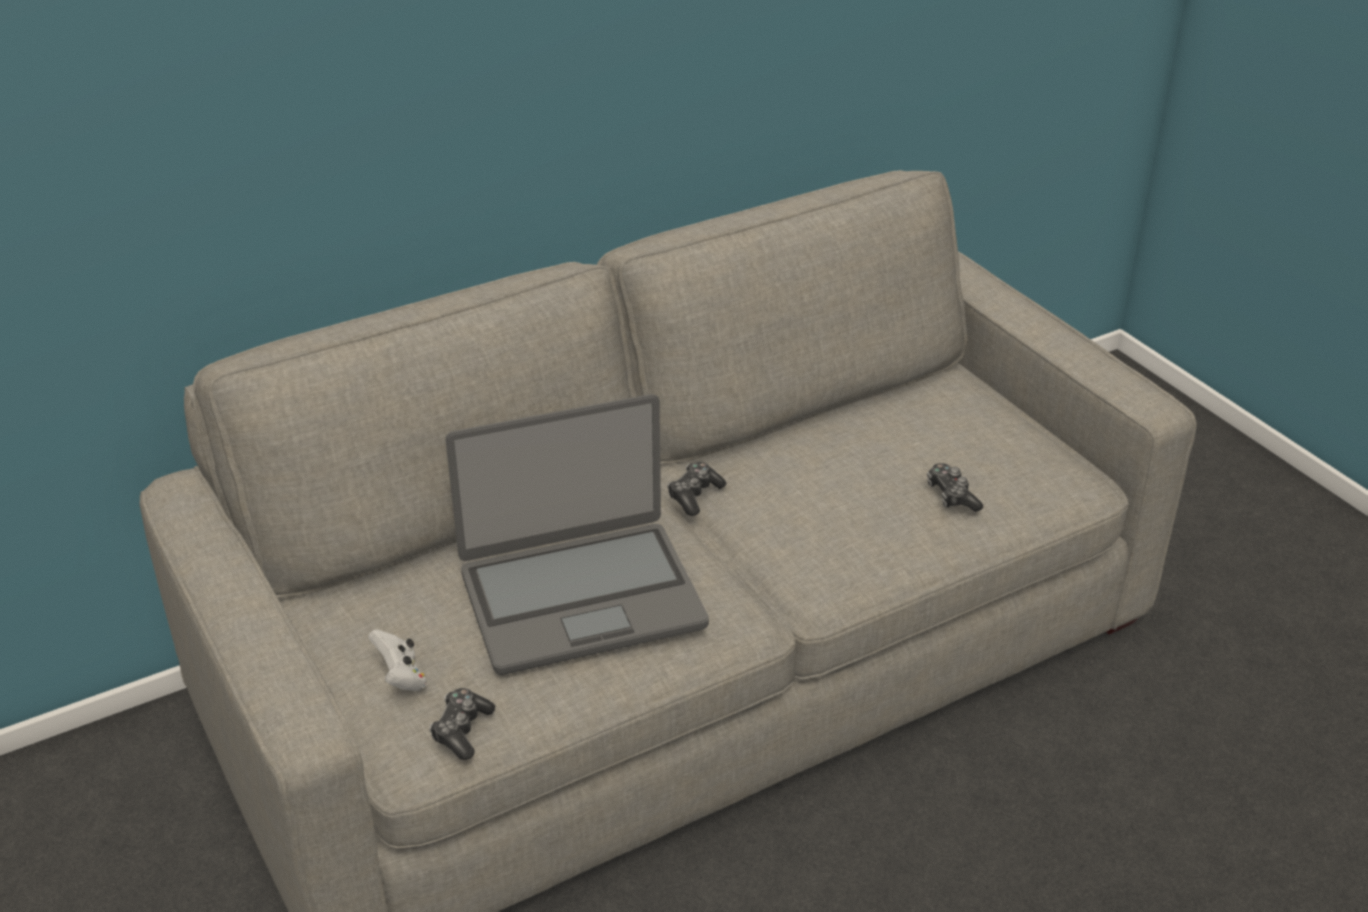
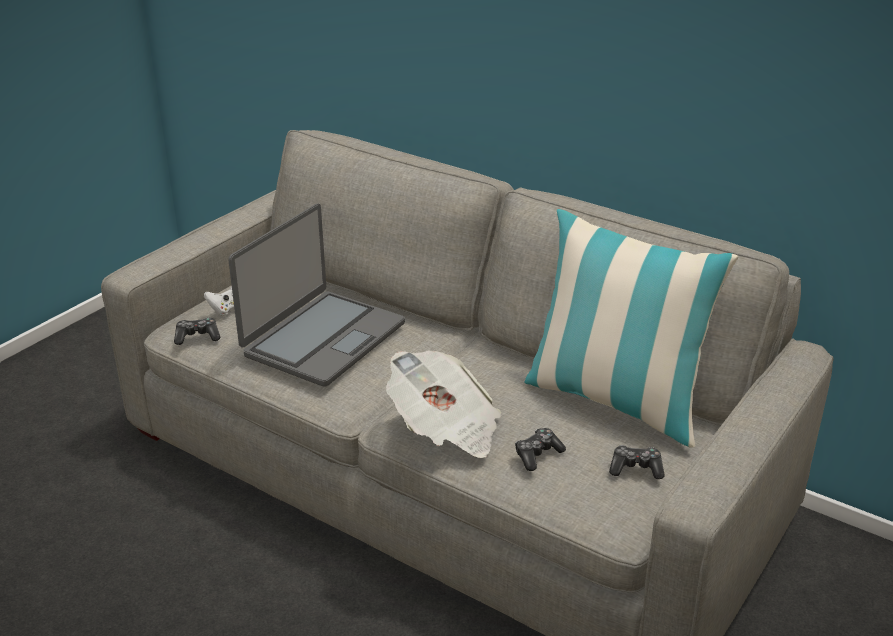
camera: 65 degrees right, 5 degrees down
laptop [446,394,709,675] -> laptop turned 105 degrees counterclockwise [228,204,405,387]
game controller [667,462,726,516] -> game controller moved to [609,445,665,479]
none -> newspaper [386,350,501,458]
none -> pillow [524,209,738,448]

